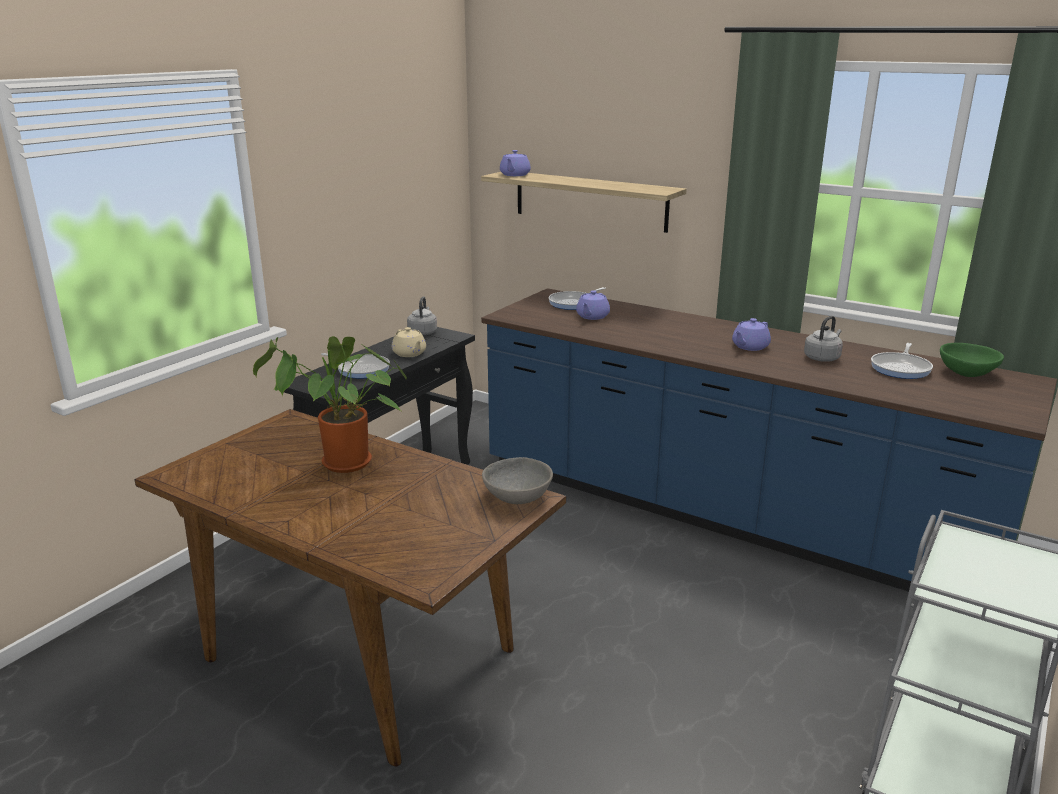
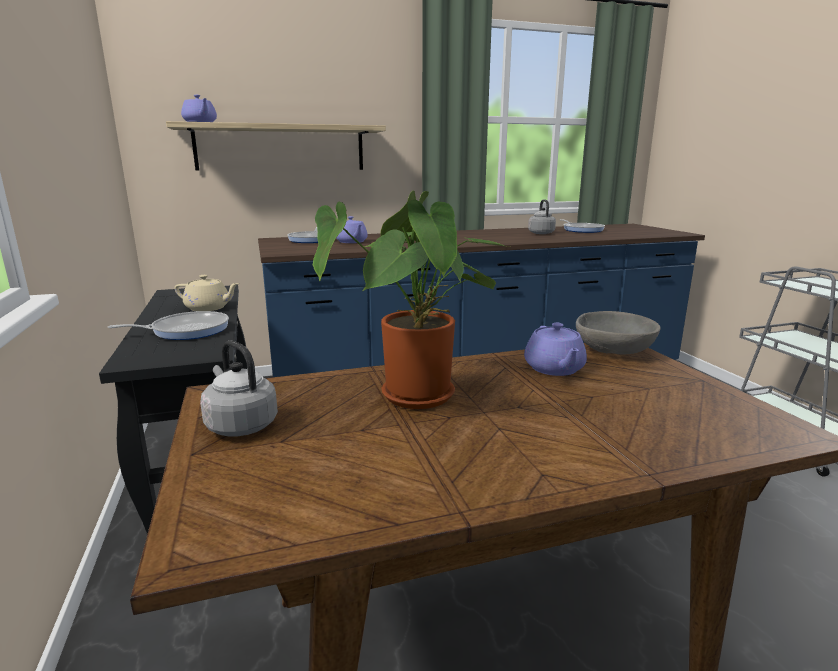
camera: 50 degrees left, 5 degrees down
grey kettle [407,296,437,335] -> grey kettle moved to [200,340,278,436]
purple teapot [732,318,771,351] -> purple teapot moved to [524,323,587,376]
green bowl [940,343,1004,377] -> none

